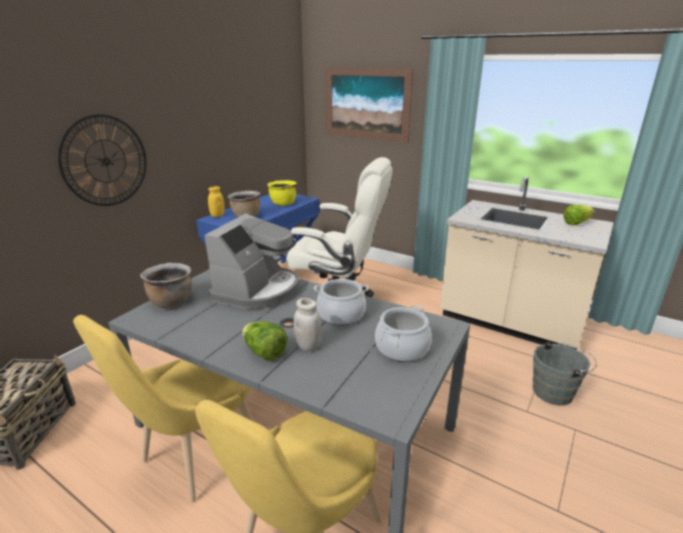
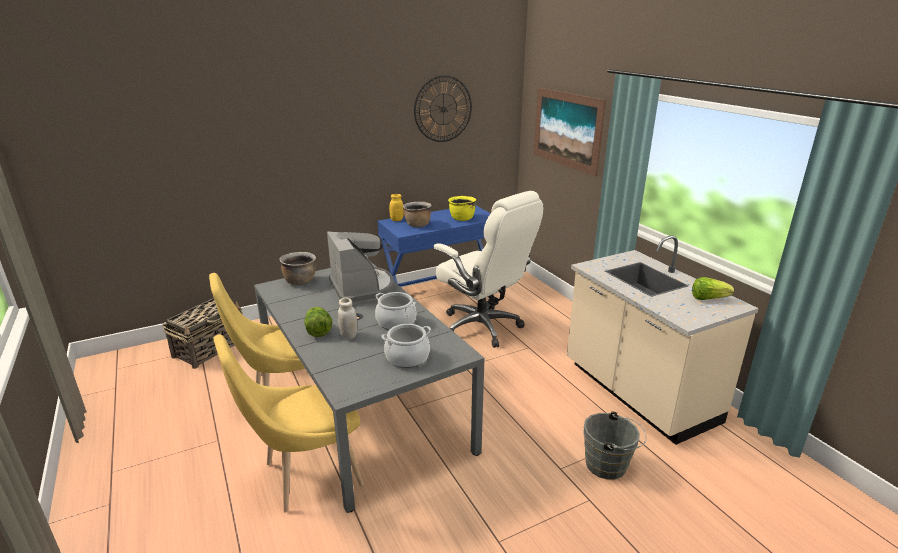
camera: 30 degrees right, 0 degrees up
wall clock [58,114,147,206] -> wall clock moved to [414,75,472,142]
coffee machine [204,213,300,309] -> coffee machine turned 75 degrees counterclockwise [327,231,394,305]

